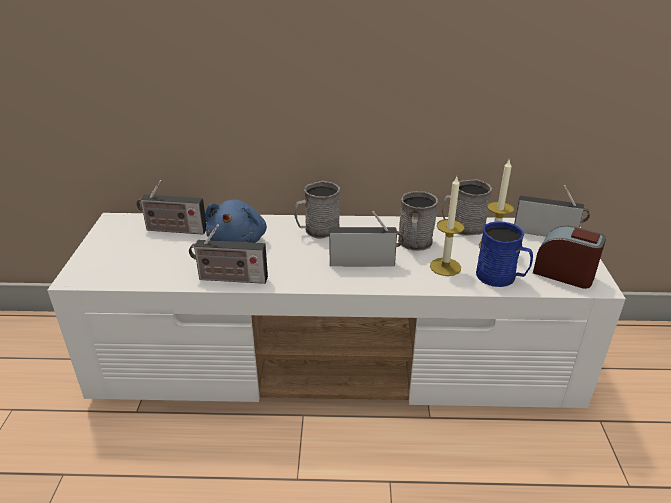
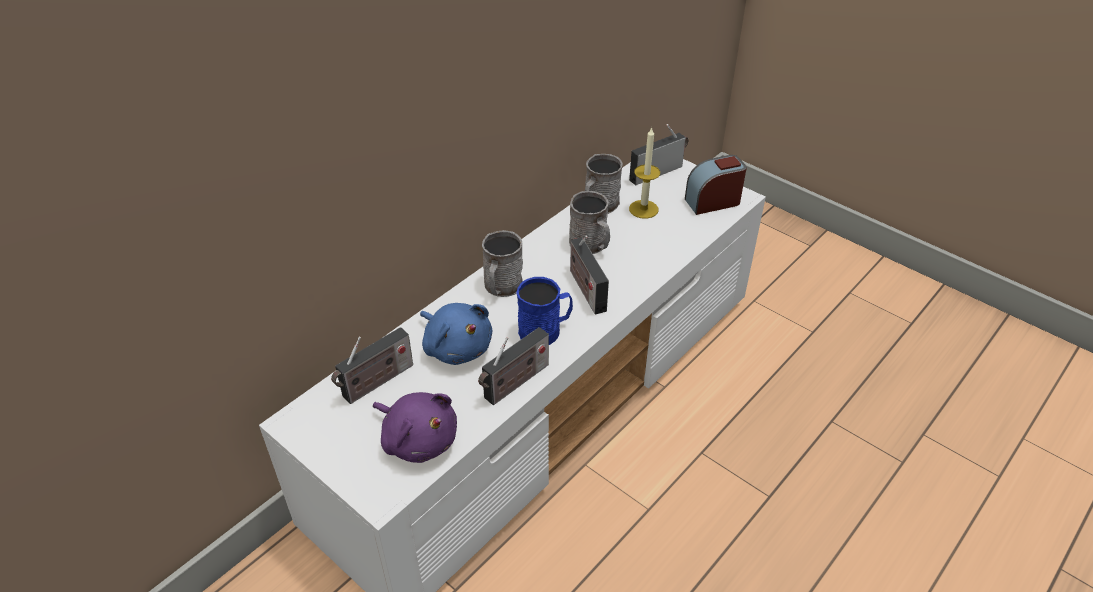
camera: 50 degrees left, 10 degrees up
radio [329,211,404,267] -> radio turned 60 degrees counterclockwise [570,235,609,314]
candle [430,177,465,276] -> none
blue mug [476,221,533,287] -> blue mug moved to [516,277,573,345]
none -> purple plush toy [373,392,457,463]

